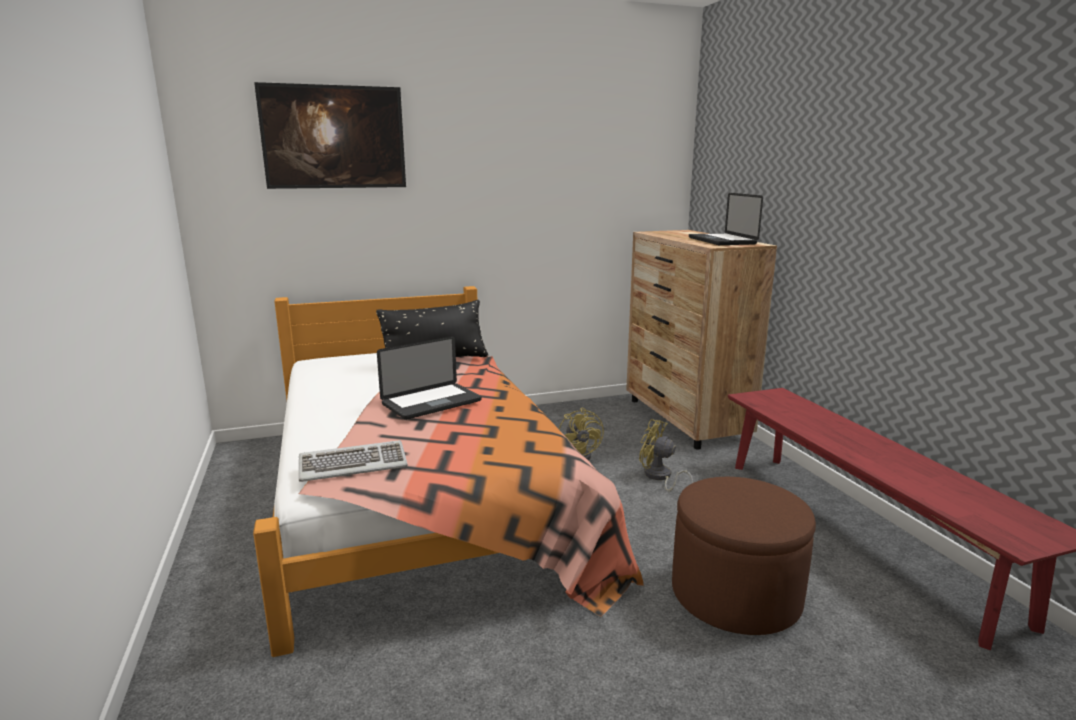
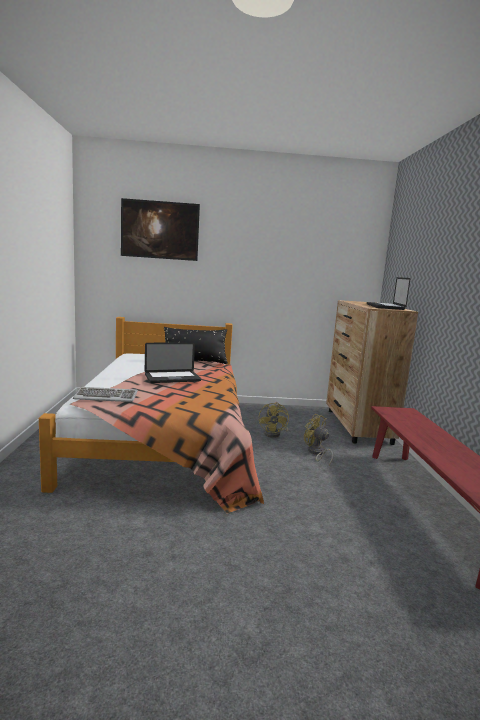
camera: 15 degrees right, 5 degrees down
brown ottoman [672,477,816,635] -> none

